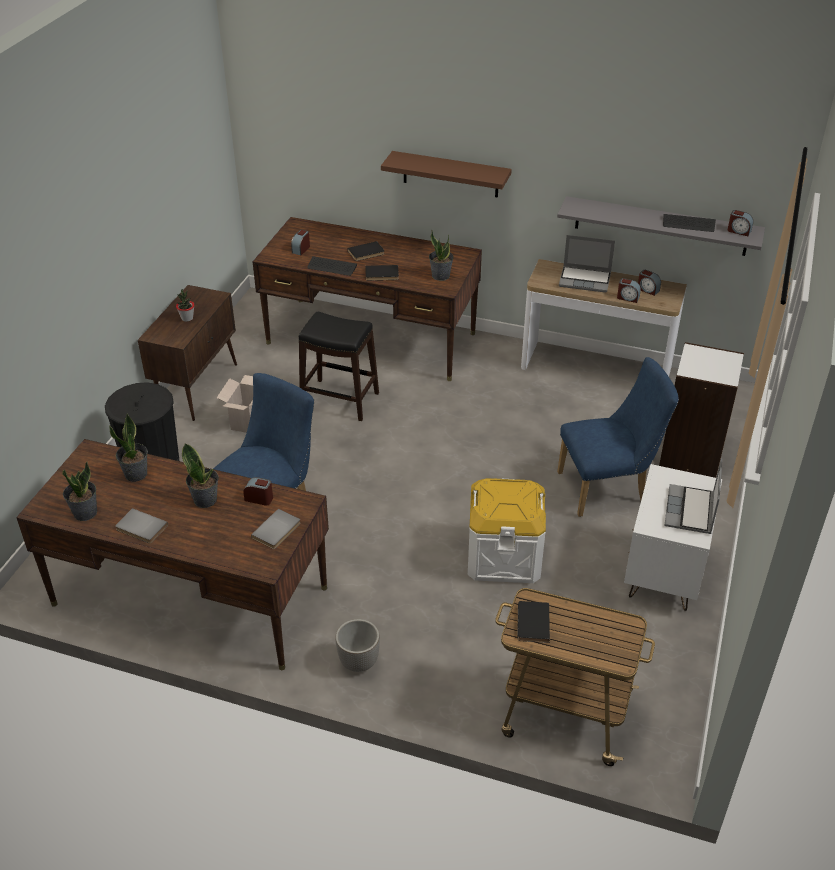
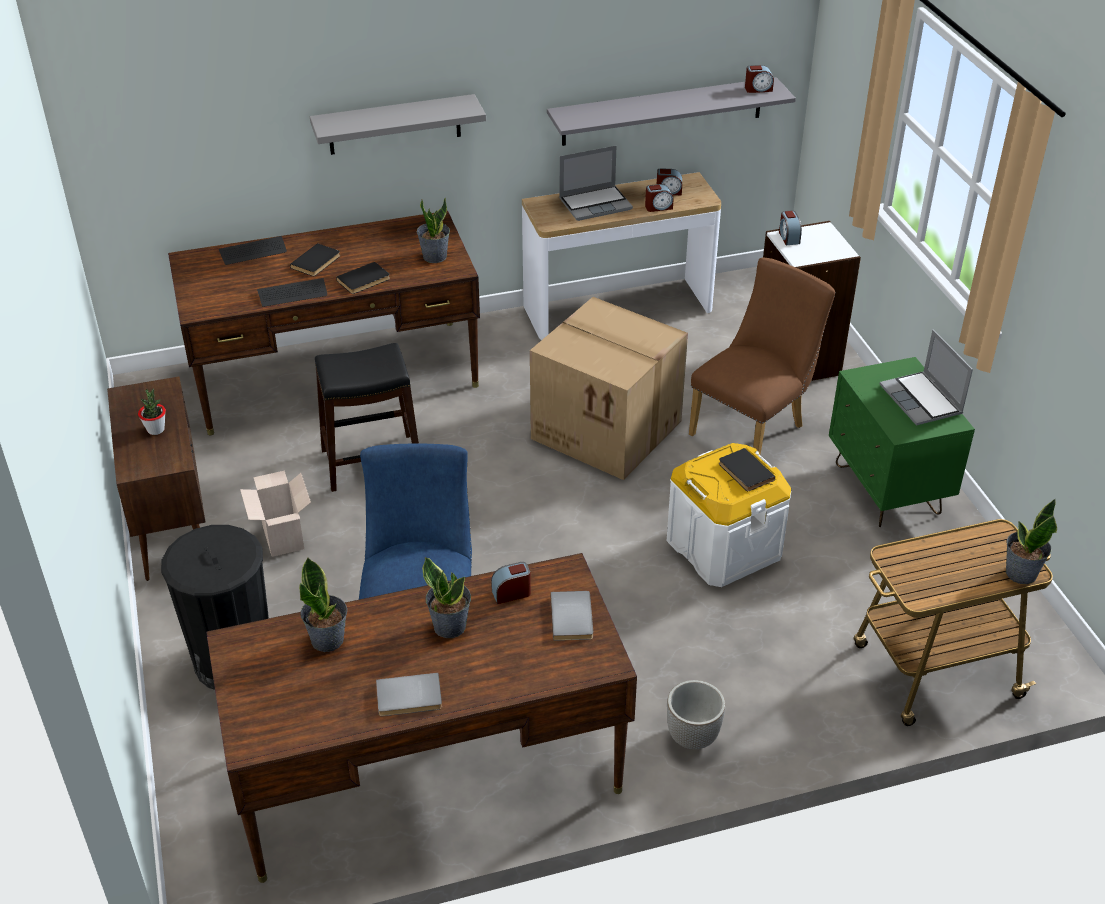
camera: 35 degrees left, 0 degrees up
potted plant [62,462,97,521] -> potted plant moved to [1006,499,1057,584]
alarm clock [291,230,310,255] -> alarm clock moved to [779,210,802,245]
brown shelf [381,151,512,198] -> grey shelf [310,94,486,155]
black book [517,601,550,643] -> black book moved to [719,448,775,491]
blue chair [557,357,679,517] -> brown chair [689,258,836,455]
white nightstand [624,464,722,611] -> green nightstand [829,357,975,527]
keyboard [663,214,716,232] -> keyboard moved to [219,236,287,265]
none -> cardboard box [530,297,688,480]

